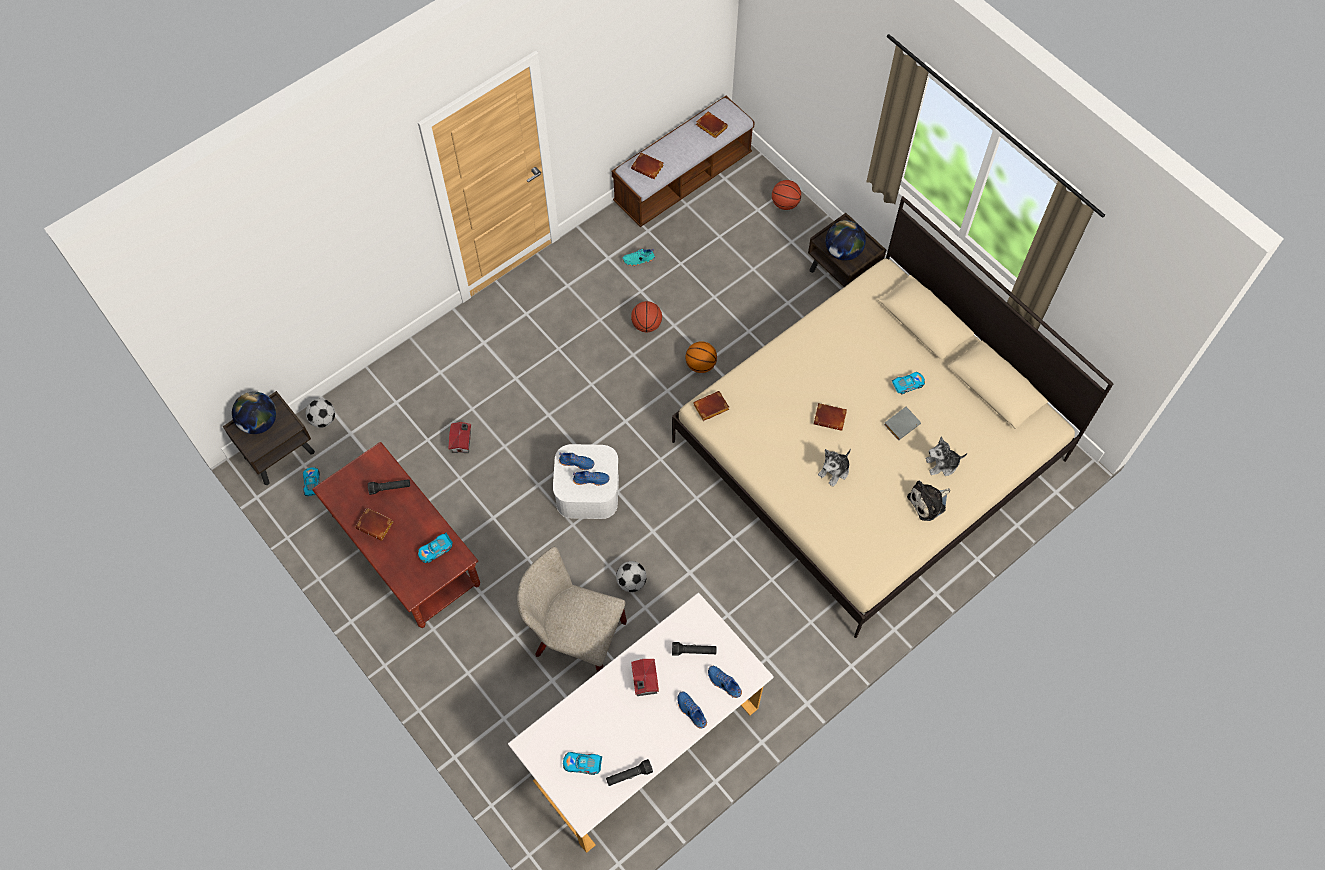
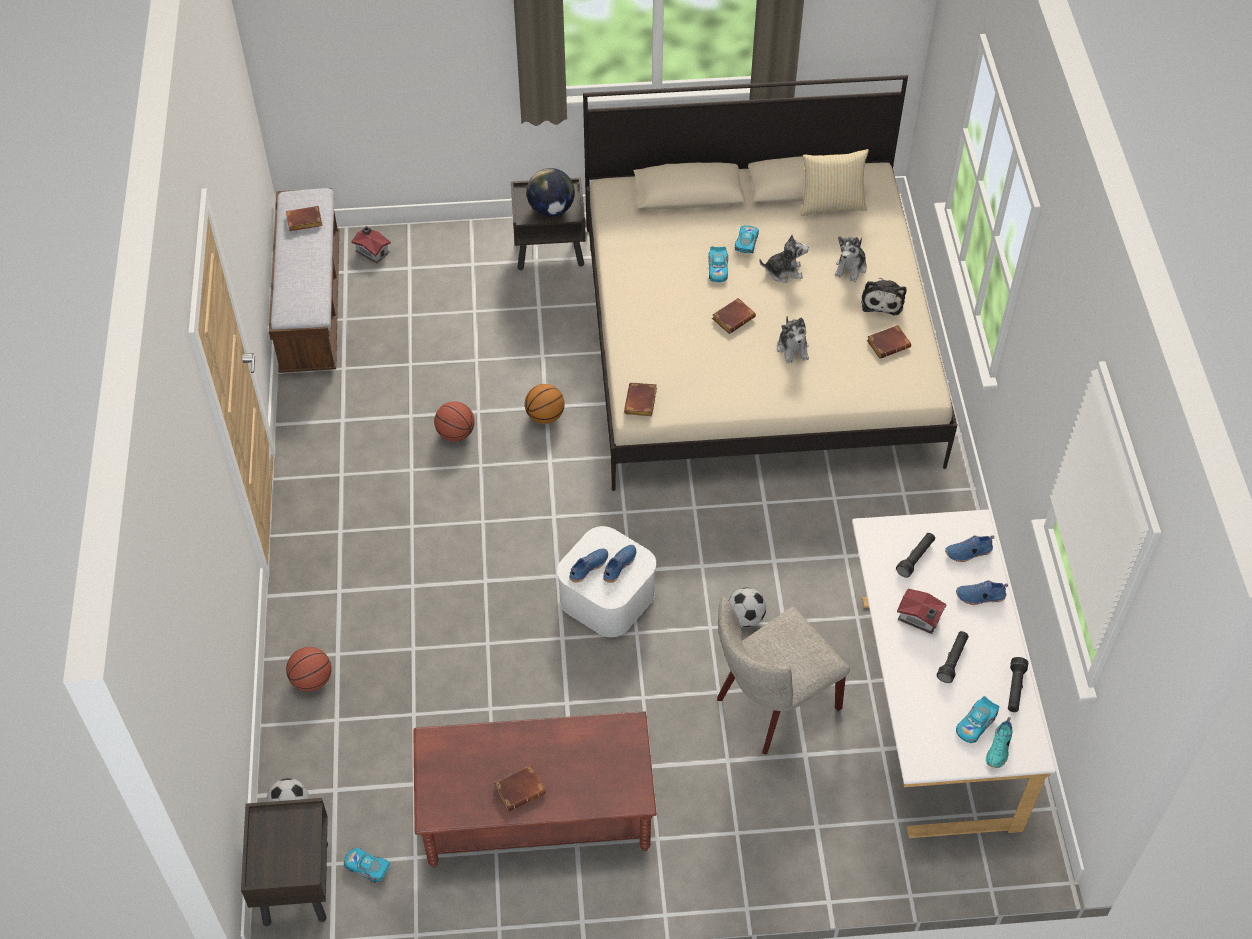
camera: 55 degrees left, 10 degrees down
globe [232,392,276,434] -> none
black flashlight [368,479,410,495] -> black flashlight moved to [937,631,969,683]
toy car [418,533,453,563] -> toy car moved to [708,246,728,282]
toy house [449,422,471,453] -> toy house moved to [351,226,391,263]
turquoise shoe [622,249,655,266] -> turquoise shoe moved to [986,717,1012,768]
brown book [631,152,664,179] -> brown book moved to [867,325,911,359]
basketball [772,180,801,210] -> basketball moved to [286,647,331,692]
grey book [884,407,921,440] -> plush toy [759,234,809,283]
none -> pillow [801,149,869,216]

